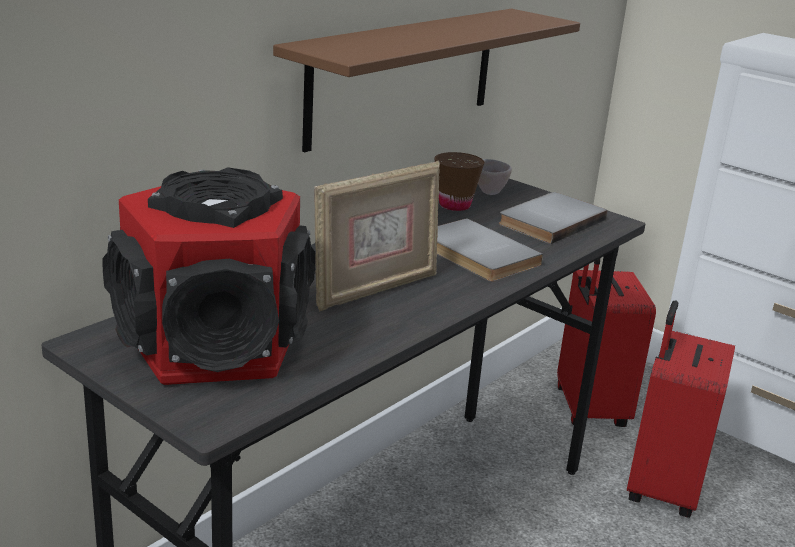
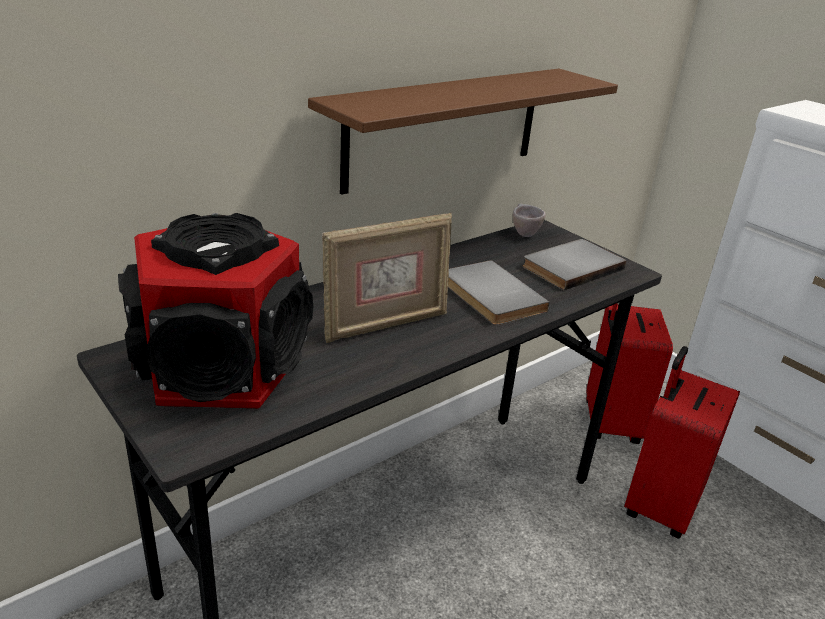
camera: 10 degrees right, 5 degrees up
brown cup [434,152,484,211] -> none

